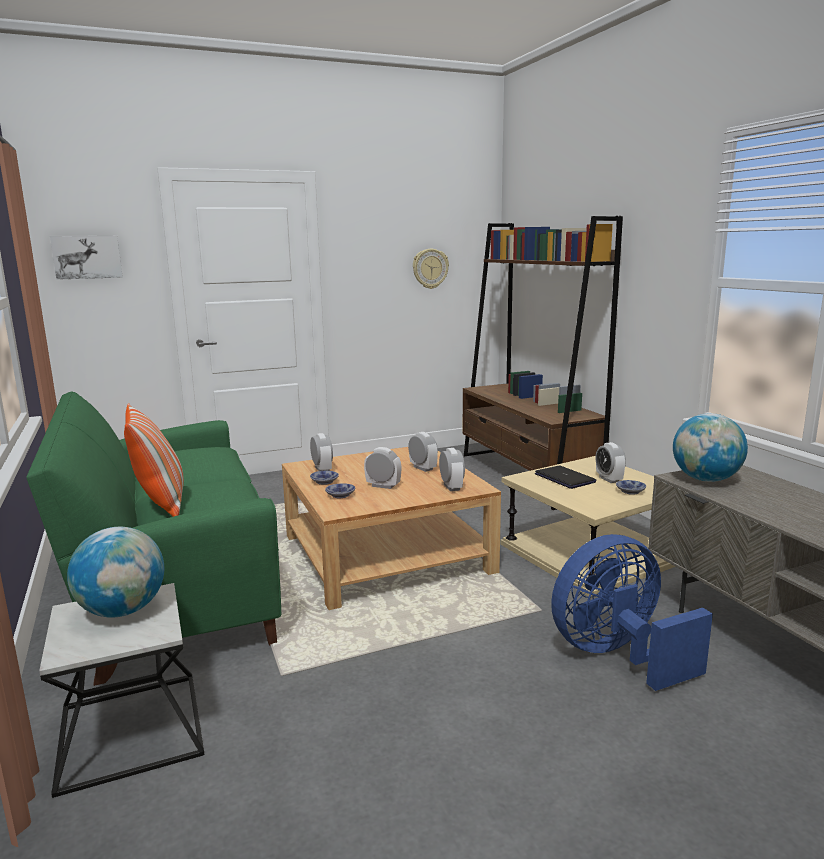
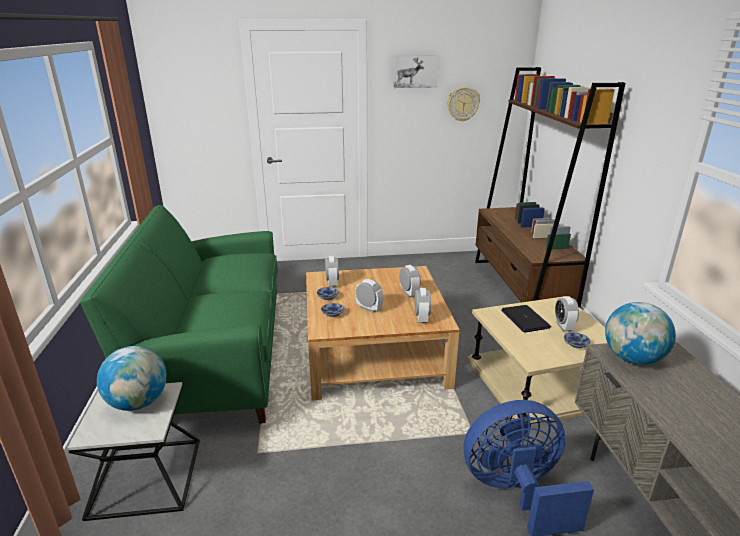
camera: 15 degrees right, 10 degrees up
picture [50,236,123,280] -> picture moved to [393,55,439,88]
pillow [124,403,184,517] -> none

